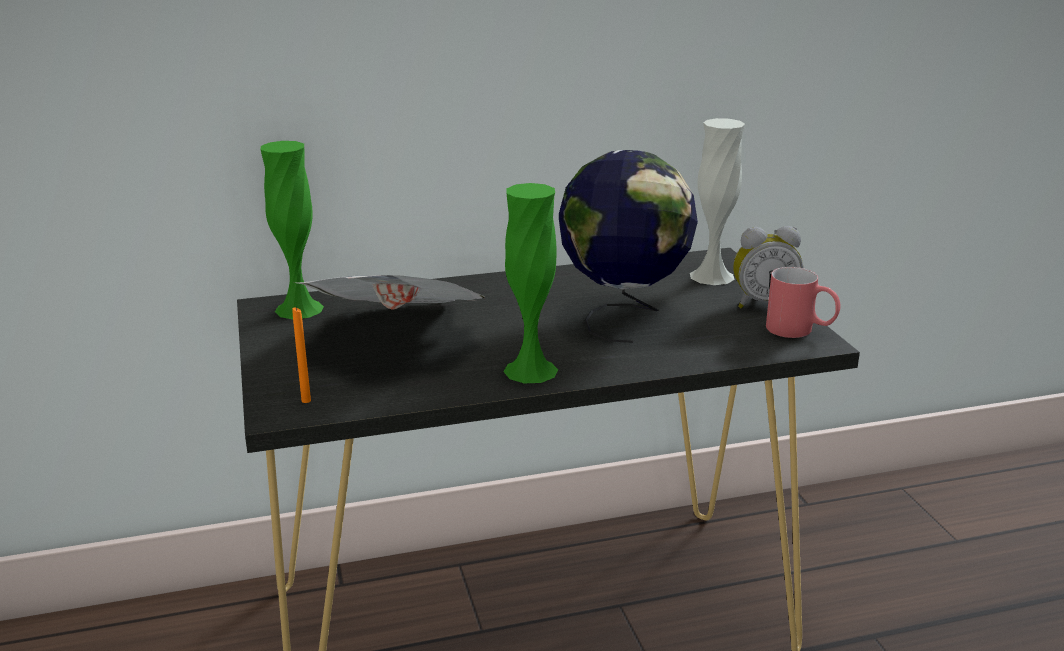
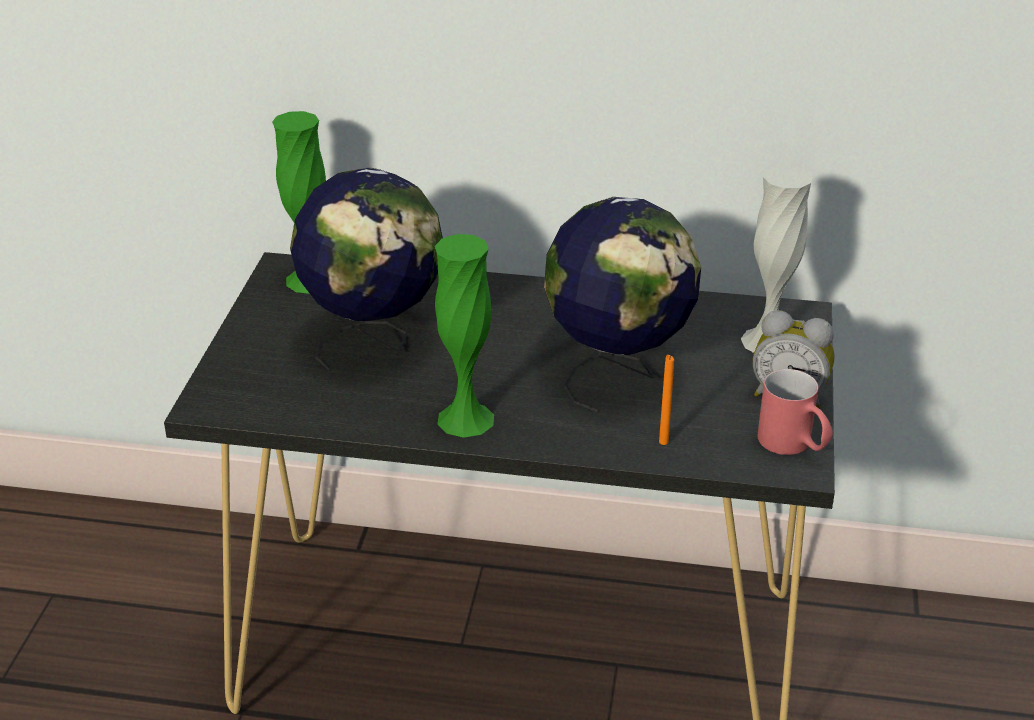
camera: 25 degrees right, 10 degrees up
orange candle [292,306,311,403] -> orange candle moved to [659,355,674,445]
newspaper [298,275,484,310] -> globe [290,168,443,370]

